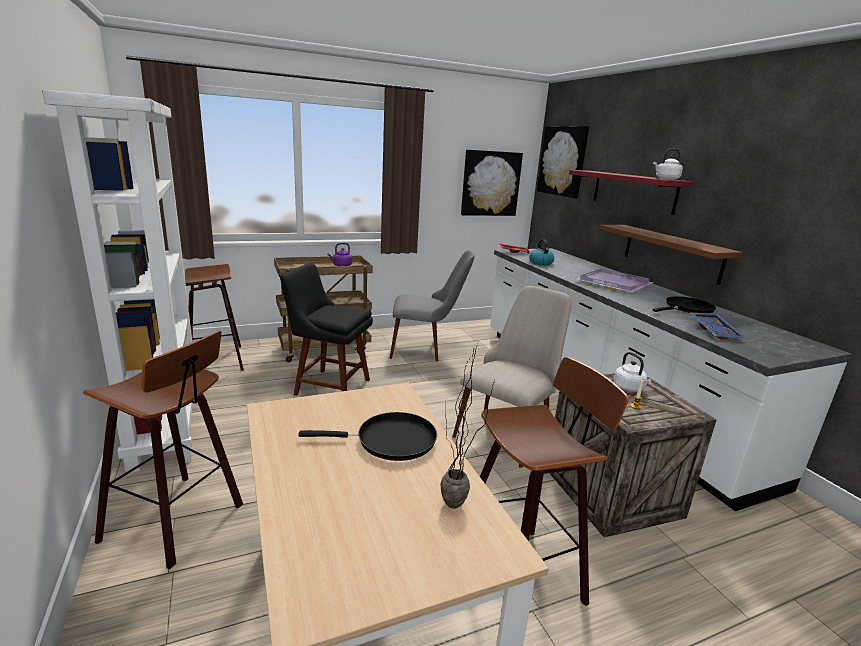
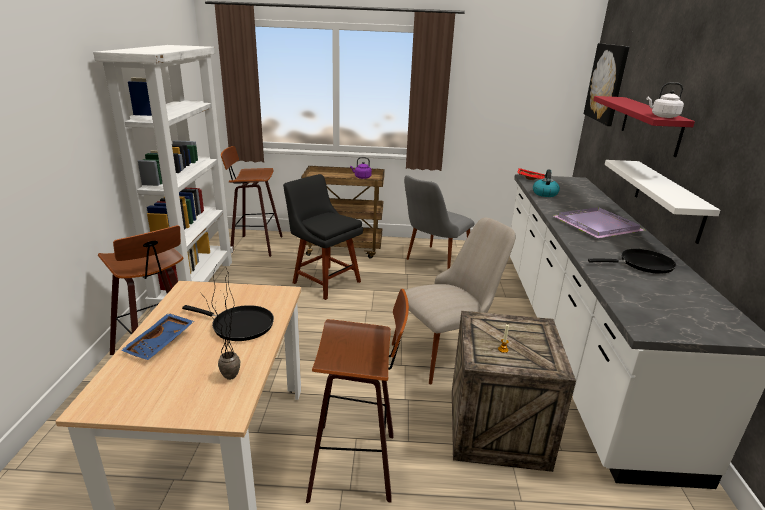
camera: 25 degrees right, 5 degrees up
grey chair [389,250,475,361] -> grey chair turned 105 degrees clockwise [404,175,474,270]
picture [461,150,523,216] -> none
brown shelf [599,225,743,285] -> white shelf [605,160,721,244]
white kettle [614,352,651,392] -> none
blue tray [691,313,746,340] -> blue tray moved to [121,313,194,360]

